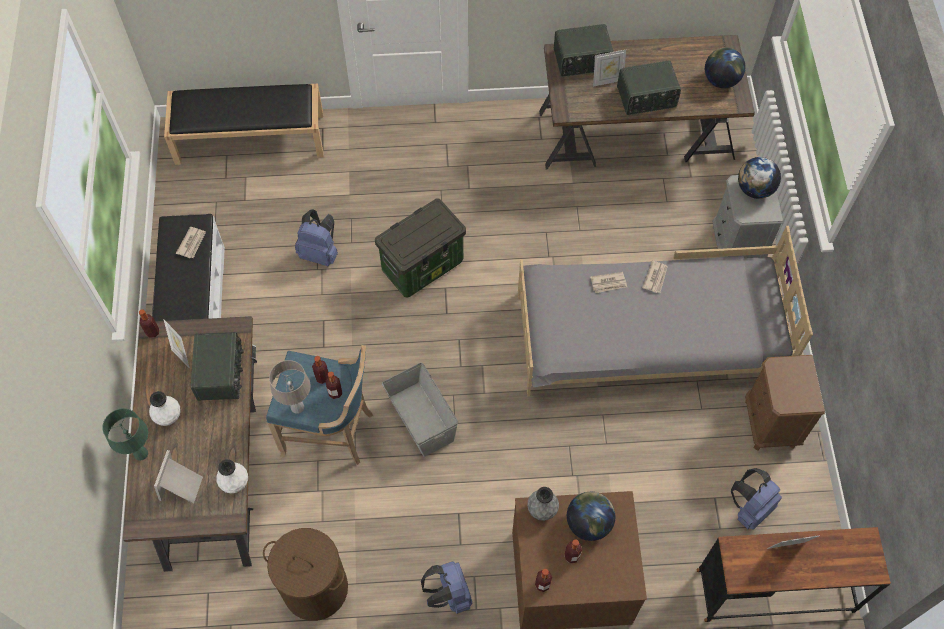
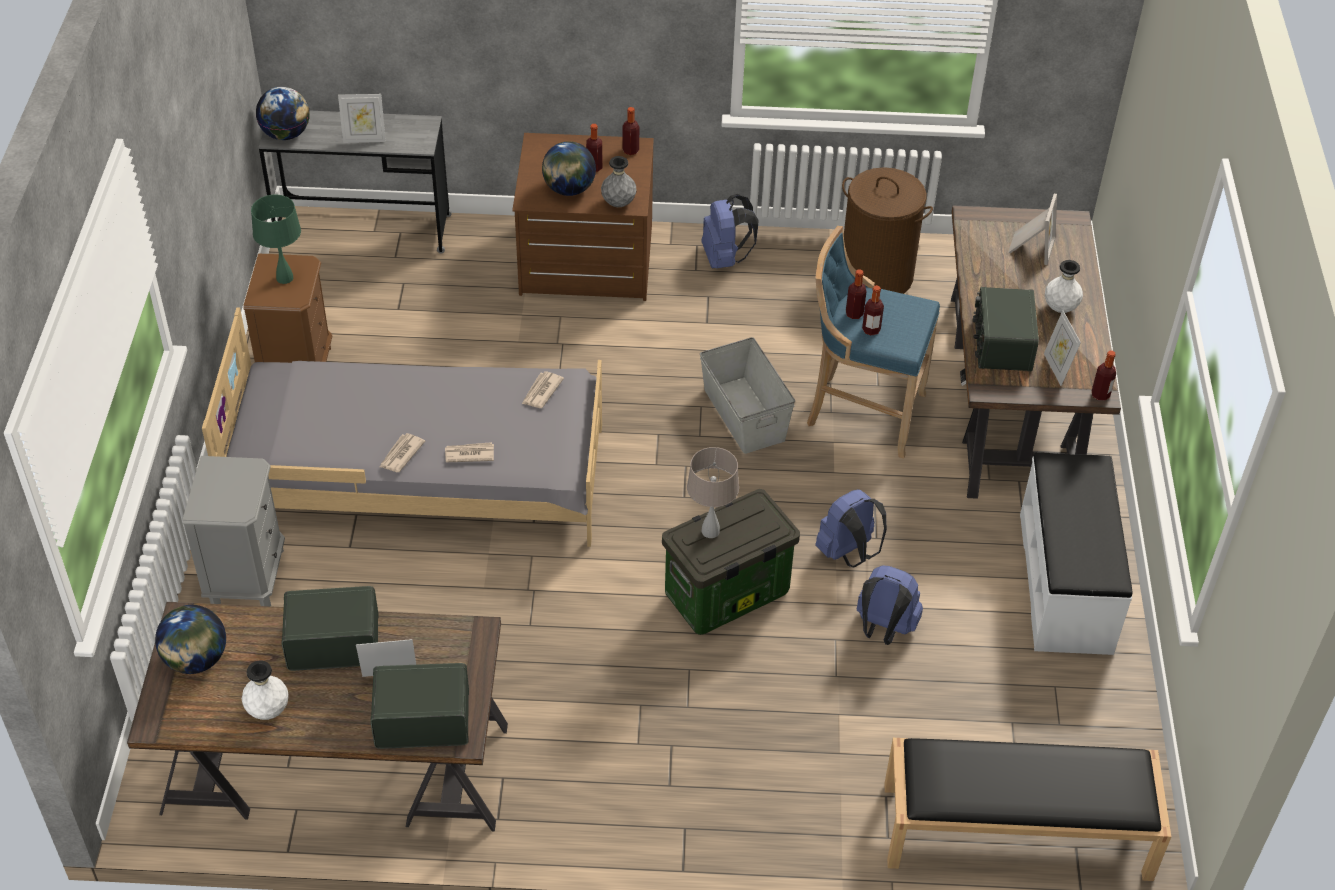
camera: 175 degrees left, 15 degrees down
green table lamp [102,408,148,461] -> green table lamp moved to [251,194,301,284]
newspaper [176,227,206,258] -> newspaper moved to [522,371,564,408]
white vase [216,459,248,493] -> white vase moved to [242,661,289,720]
beige table lamp [269,360,311,414] -> beige table lamp moved to [687,447,739,538]
brown desk [696,527,891,622] -> grey desk [259,111,452,253]
blue backpack [731,468,782,530] -> blue backpack moved to [815,489,887,567]
globe [738,157,781,199] -> globe moved to [256,87,310,140]

